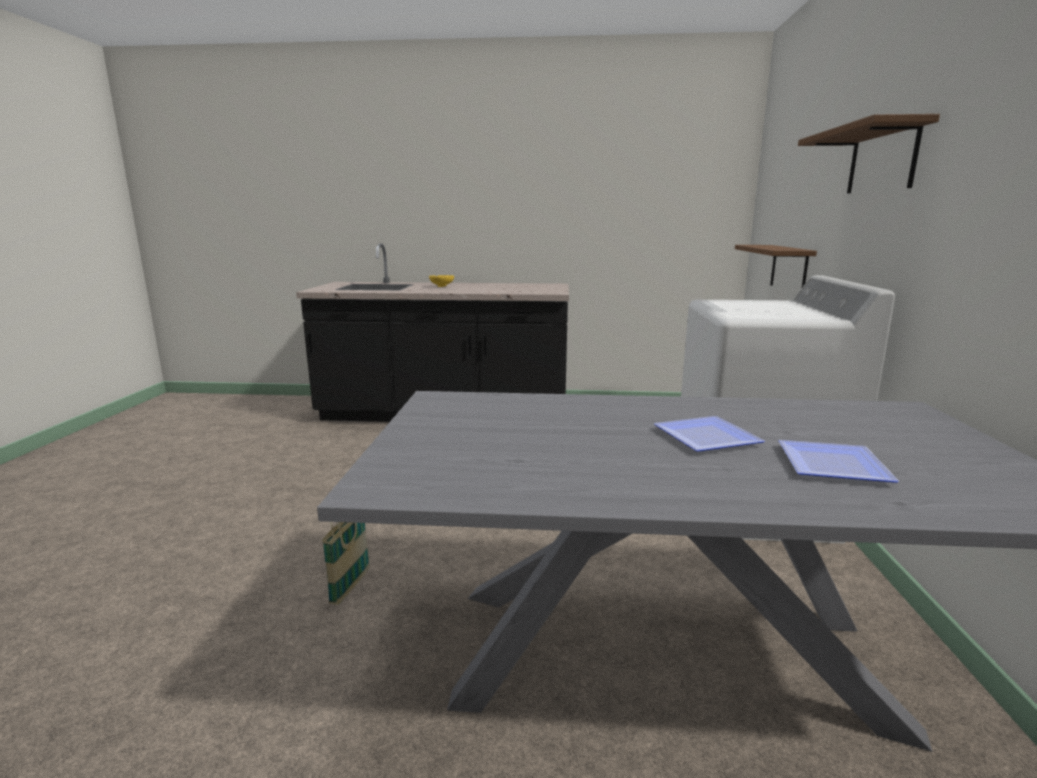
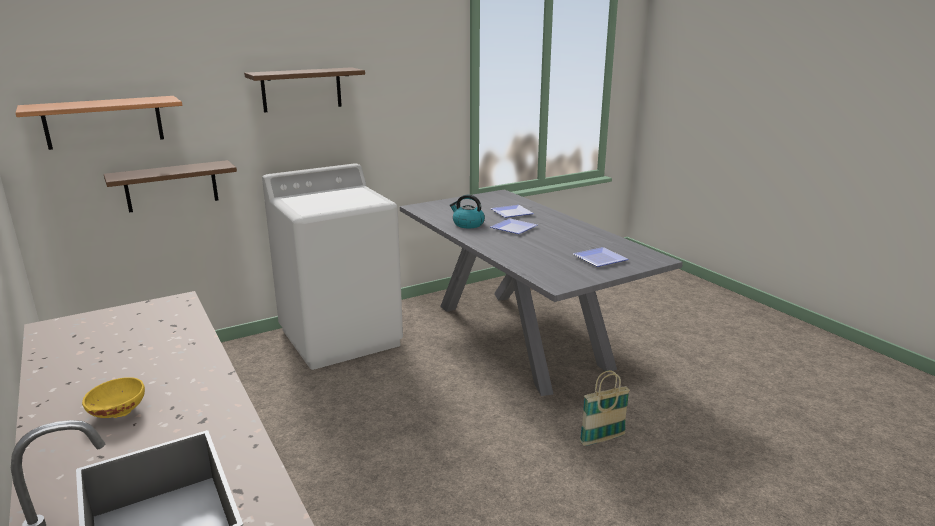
camera: 125 degrees left, 5 degrees up
none -> shelf [16,96,182,150]
none -> kettle [449,195,485,228]
none -> plate [573,247,629,267]

